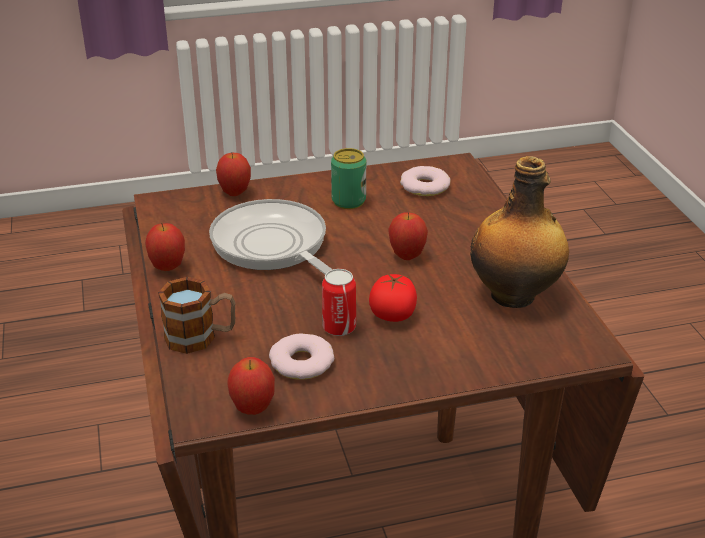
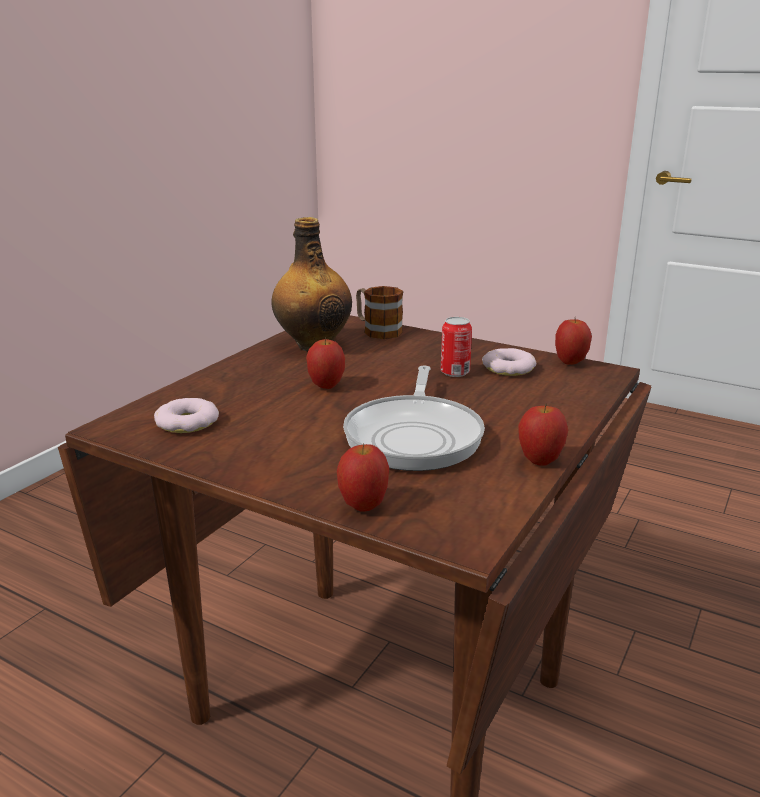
camera: 135 degrees left, 10 degrees down
mug [158,277,235,354] -> mug moved to [356,286,403,339]
can [331,148,366,209] -> none
tomato [369,273,417,322] -> none

